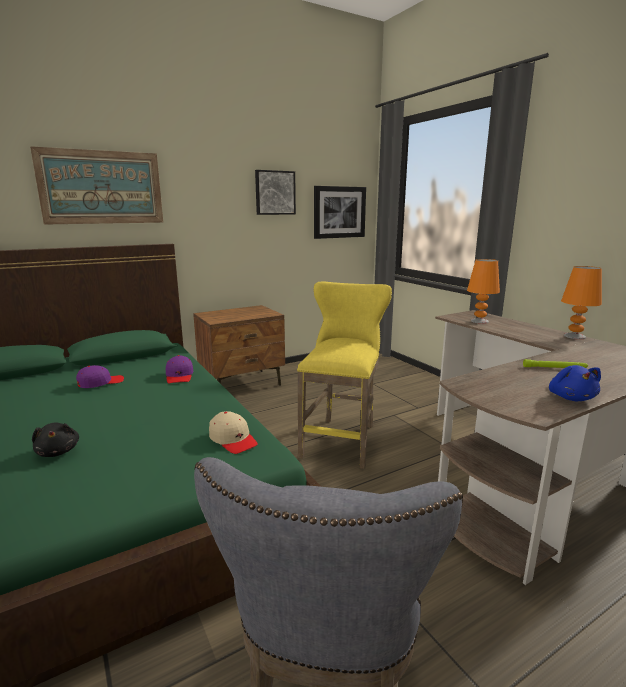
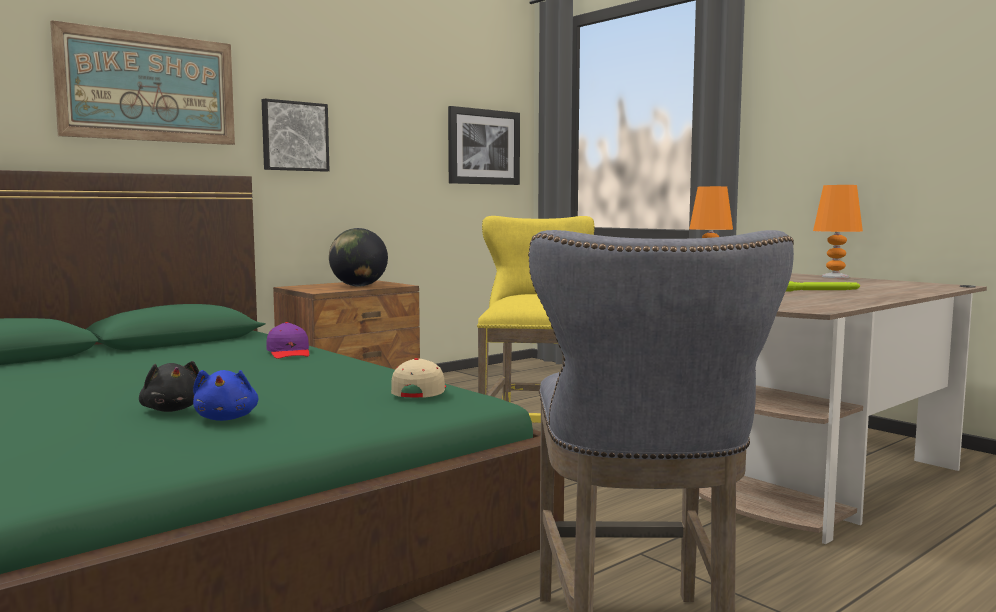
camera: 10 degrees left, 10 degrees down
purple cap [76,365,124,388] -> none
beige cap [209,411,258,454] -> beige cap turned 120 degrees counterclockwise [391,358,446,398]
picture [255,170,296,215] -> picture moved to [262,99,329,172]
blue plush toy [549,365,601,401] -> blue plush toy moved to [193,370,258,421]
none -> globe [329,228,388,287]

